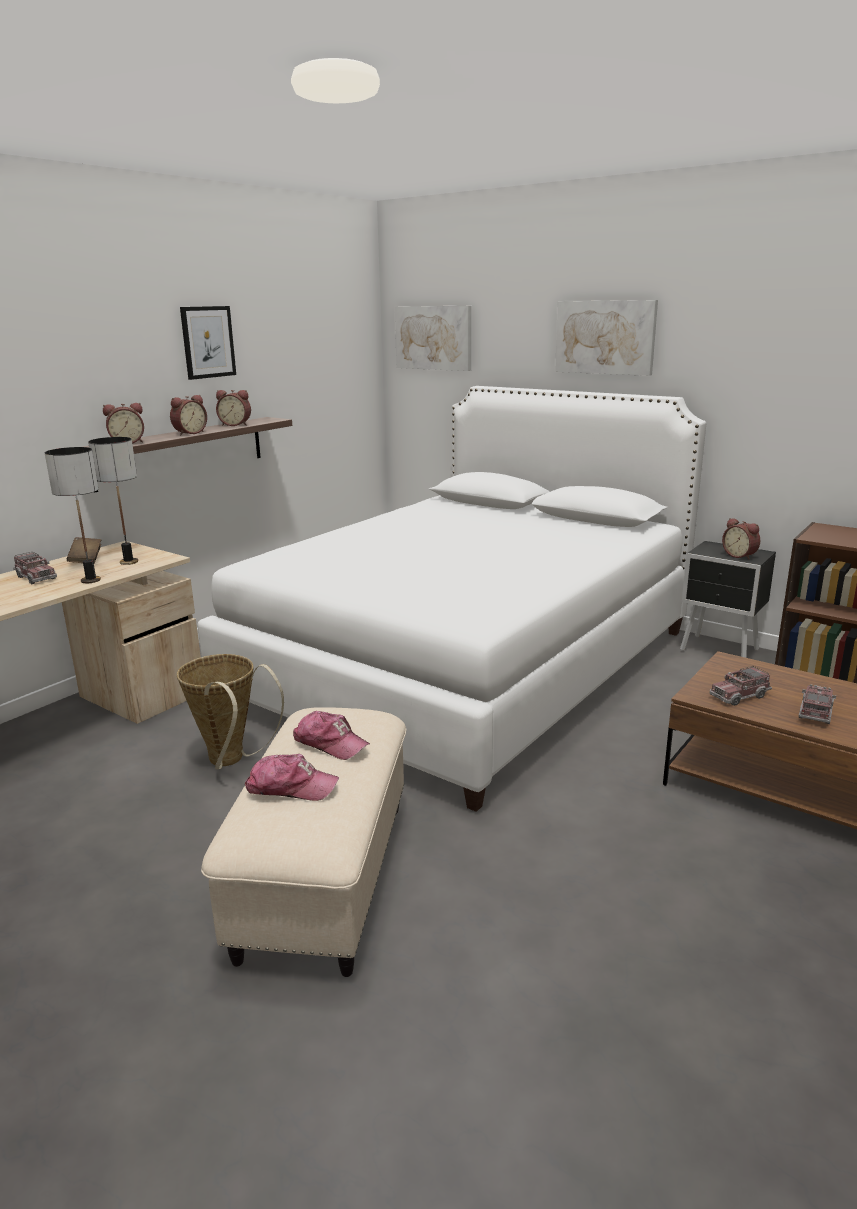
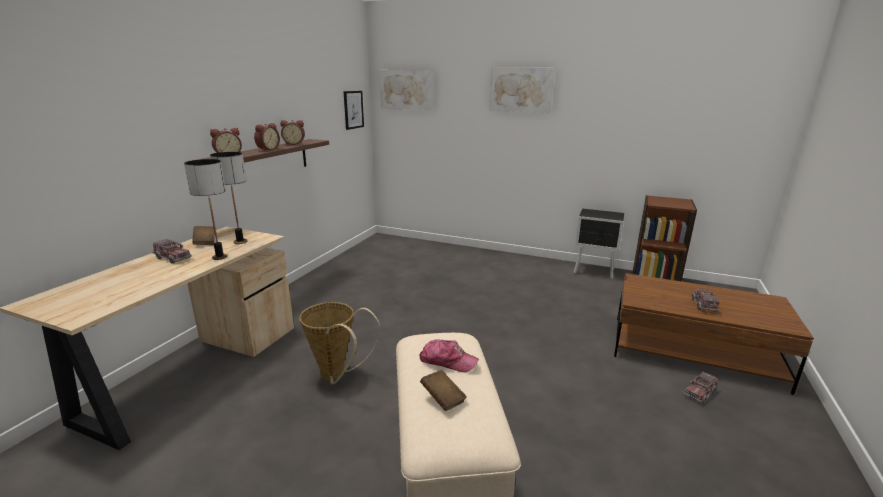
camera: 15 degrees left, 0 degrees up
picture [180,306,236,380] -> picture moved to [344,91,364,130]
white bed [197,386,706,812] -> none
cap [245,754,339,801] -> brown book [420,370,467,411]
toy truck [710,666,772,706] -> toy truck moved to [684,371,718,403]
alarm clock [722,518,760,560] -> none

